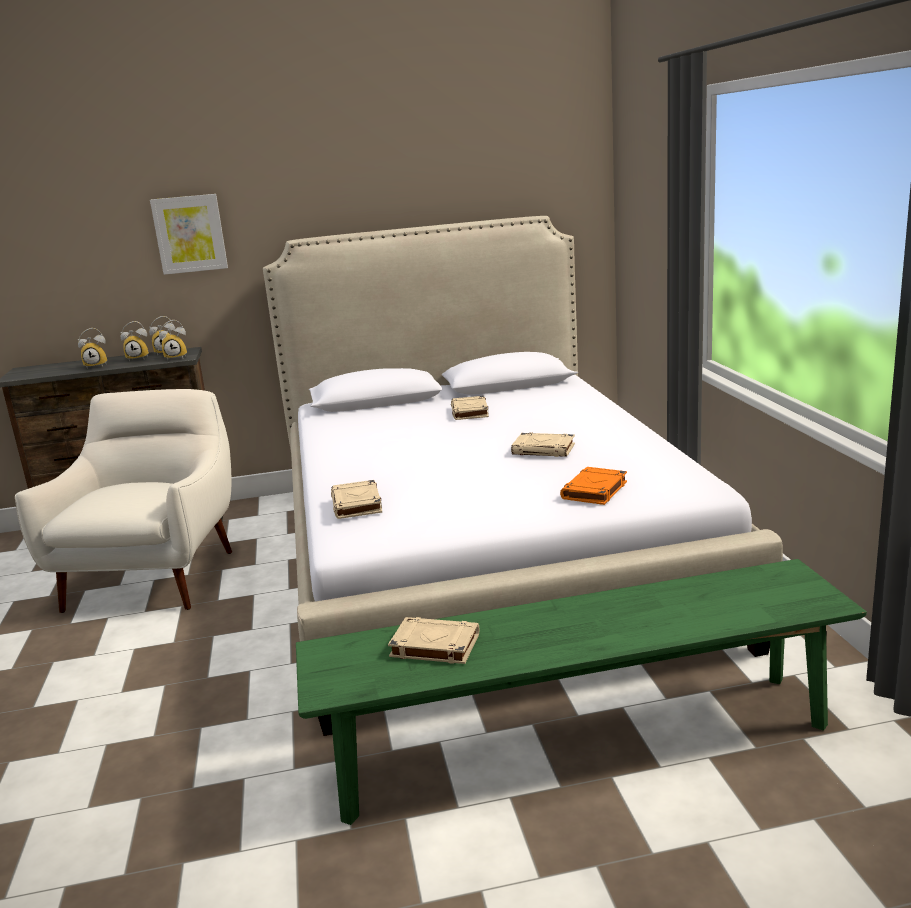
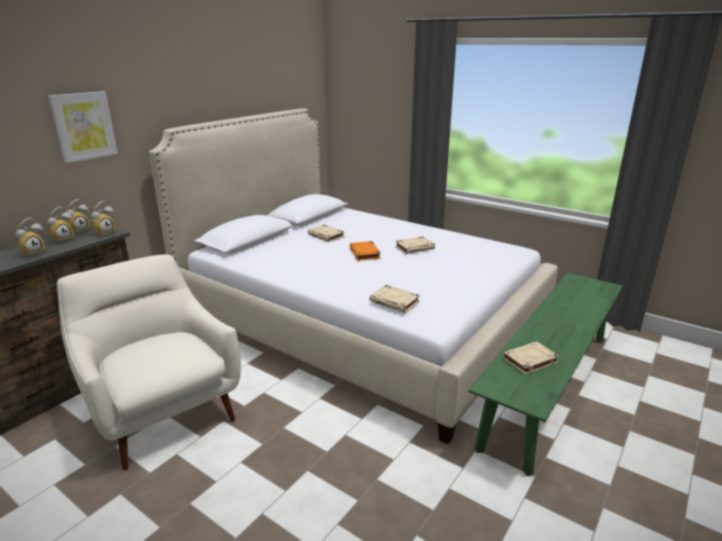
camera: 45 degrees left, 5 degrees up
orange book [560,467,627,505] -> orange book moved to [350,241,381,261]

